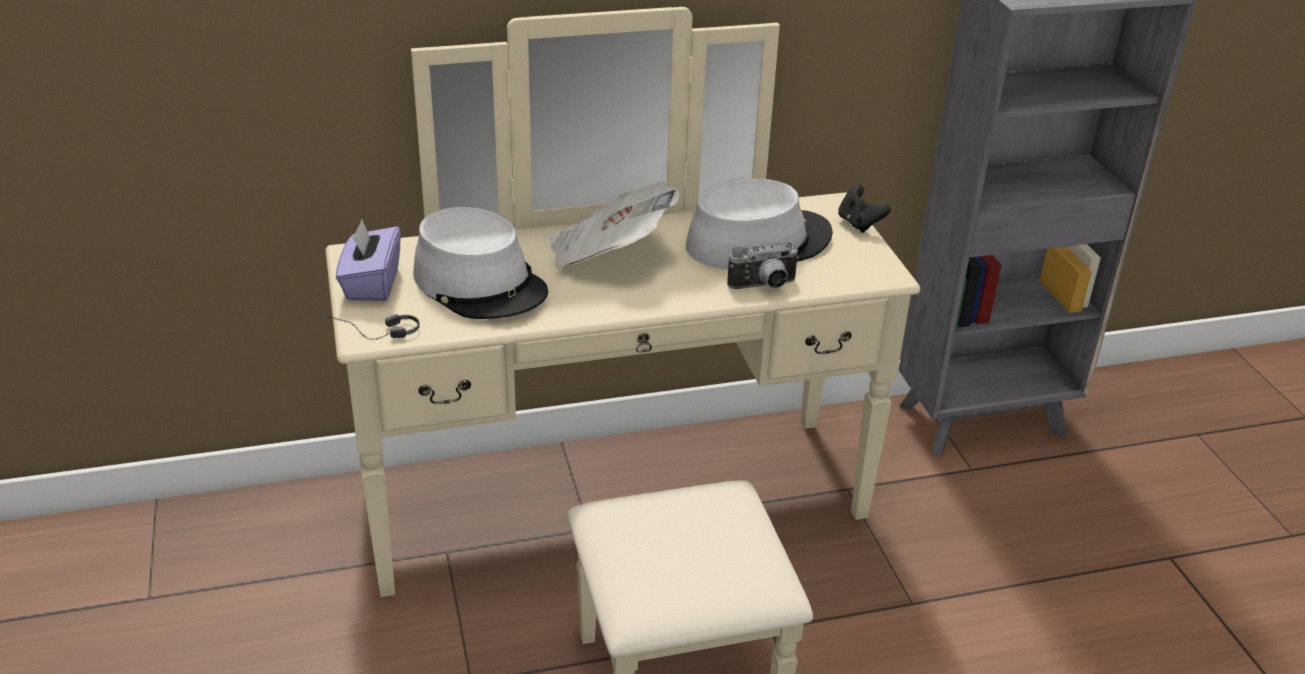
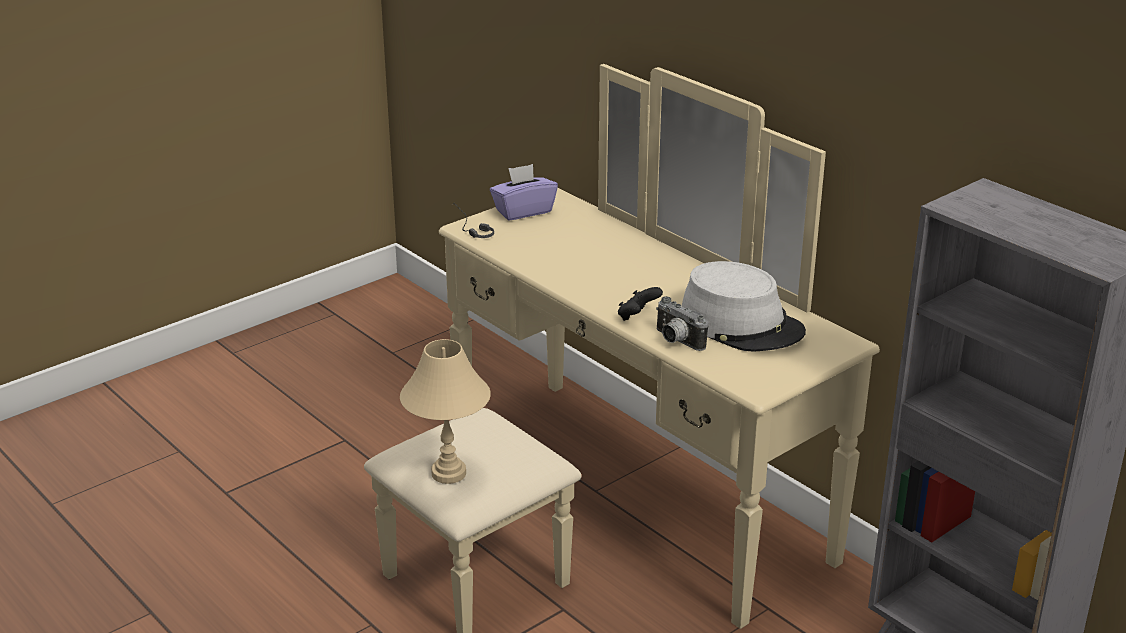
camera: 65 degrees right, 5 degrees down
grey hat [413,207,548,319] -> none
newspaper [549,181,680,269] -> none
black game controller [838,185,890,233] -> black game controller moved to [618,287,663,321]
none -> beige table lamp [400,339,491,484]

